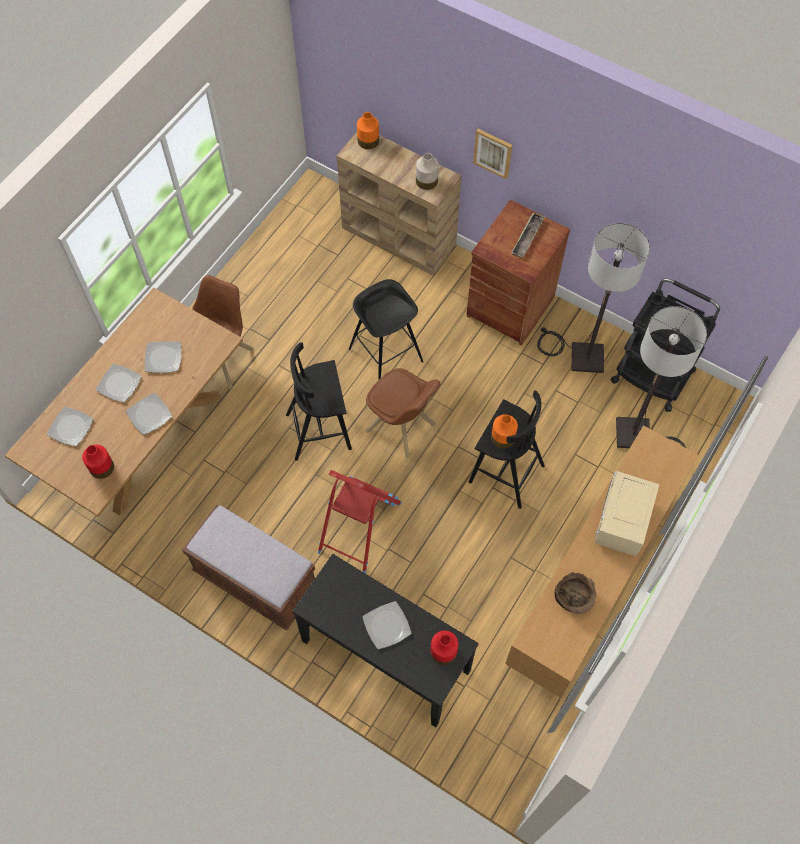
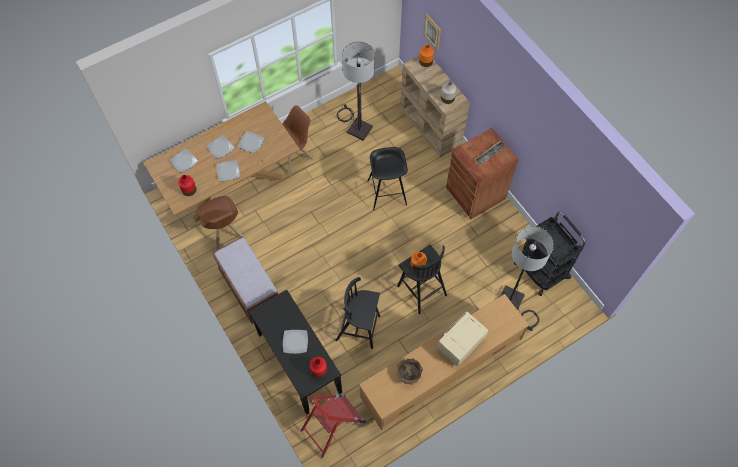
camera: 25 degrees right, 0 degrees up
black stool [286,342,352,461] -> black stool moved to [335,277,380,349]
red step ladder [318,470,402,573] -> red step ladder moved to [300,394,367,459]
brown chair [366,368,440,458] -> brown chair moved to [198,196,246,250]
picture [473,129,512,179] -> picture moved to [423,14,441,50]
floor lamp [537,223,650,373] -> floor lamp moved to [337,42,375,141]

